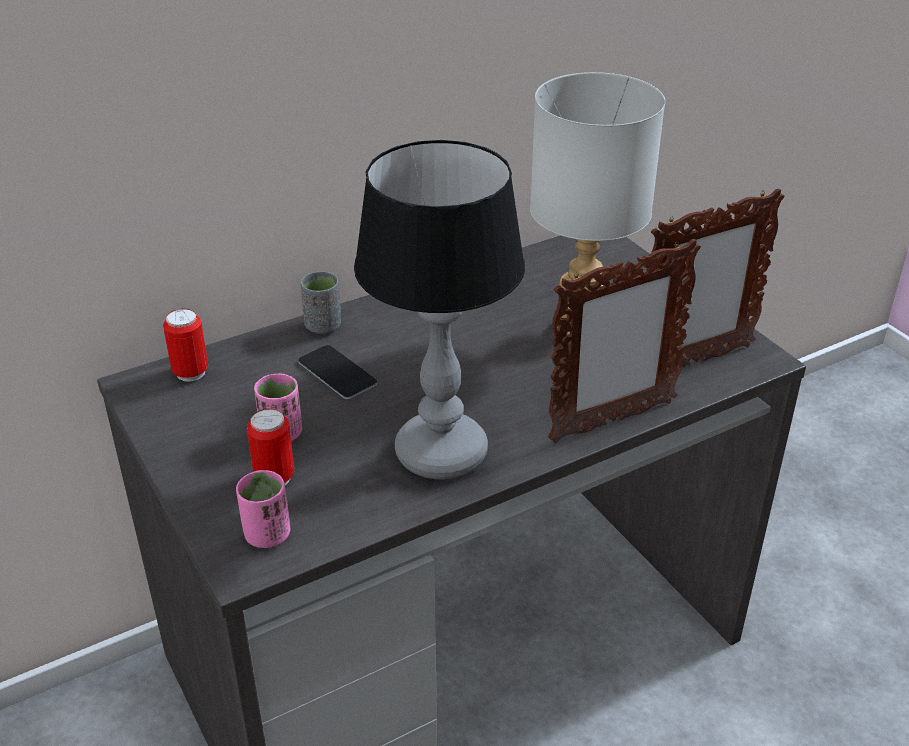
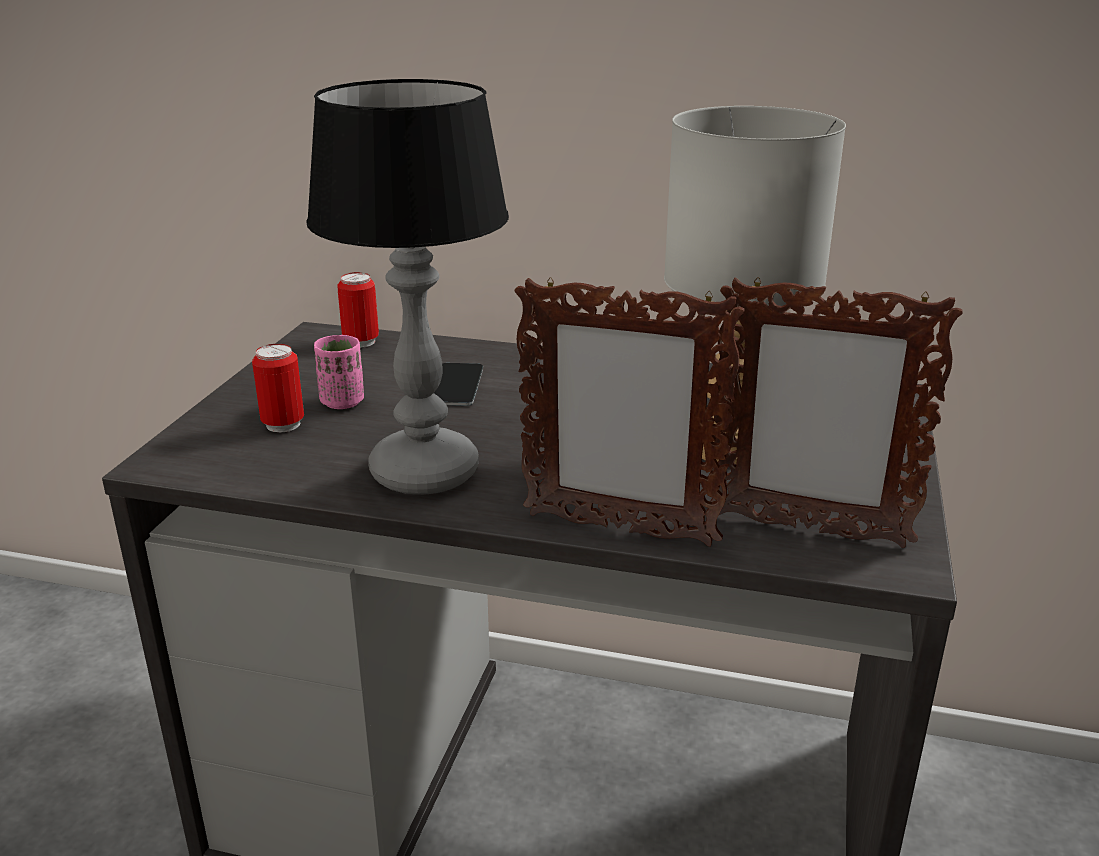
camera: 45 degrees right, 10 degrees down
pink cup [236,470,290,548] -> none
grey cup [300,271,341,334] -> none

